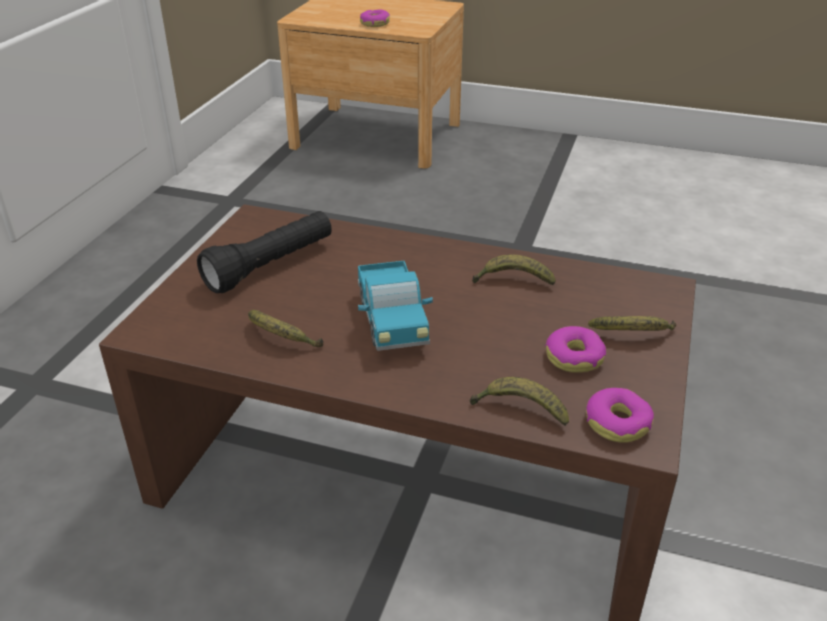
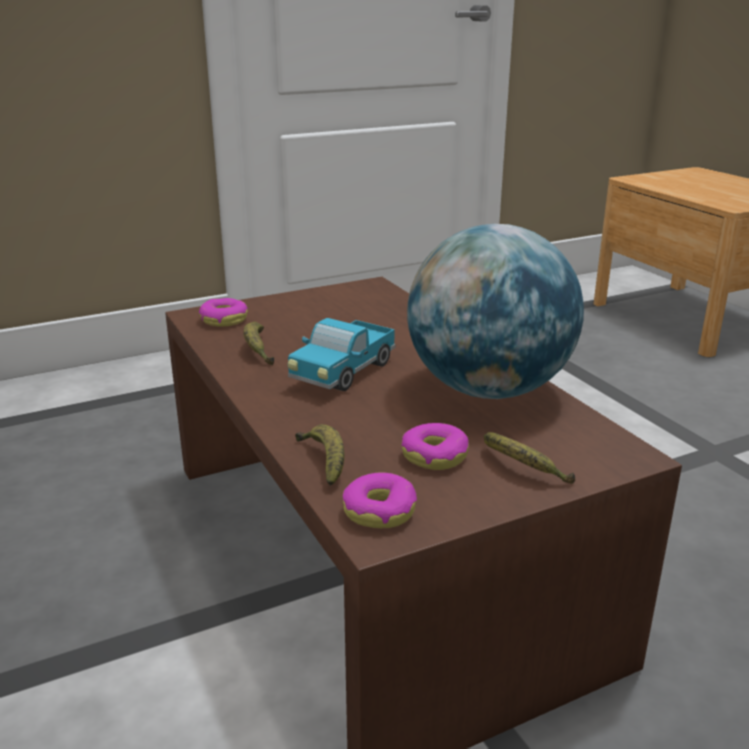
camera: 45 degrees right, 10 degrees down
black flashlight [197,211,332,293] -> none
donut [360,9,390,27] -> donut moved to [199,298,248,327]
banana [472,254,556,285] -> globe [407,224,584,399]

